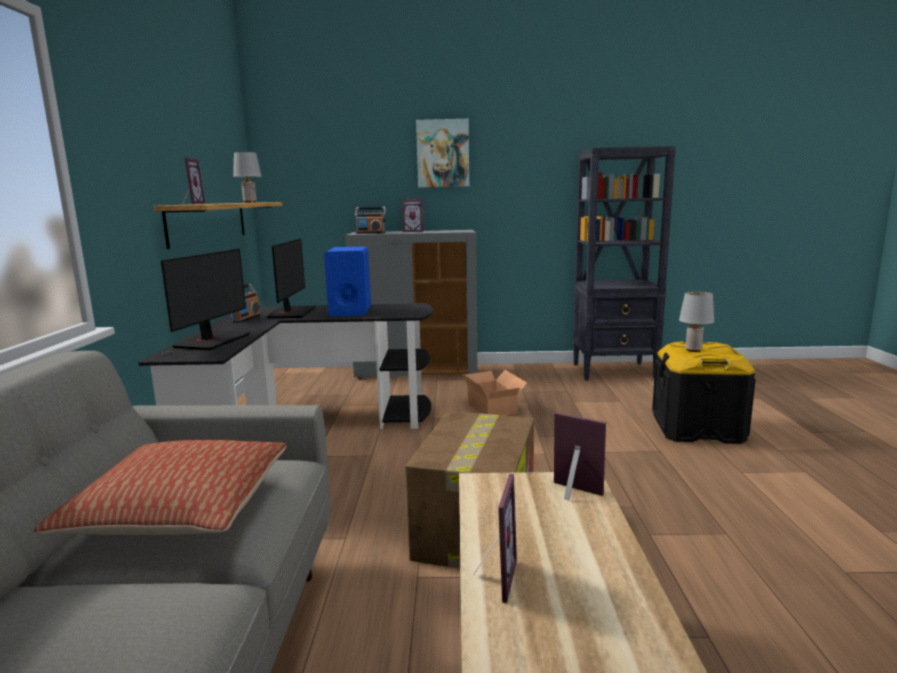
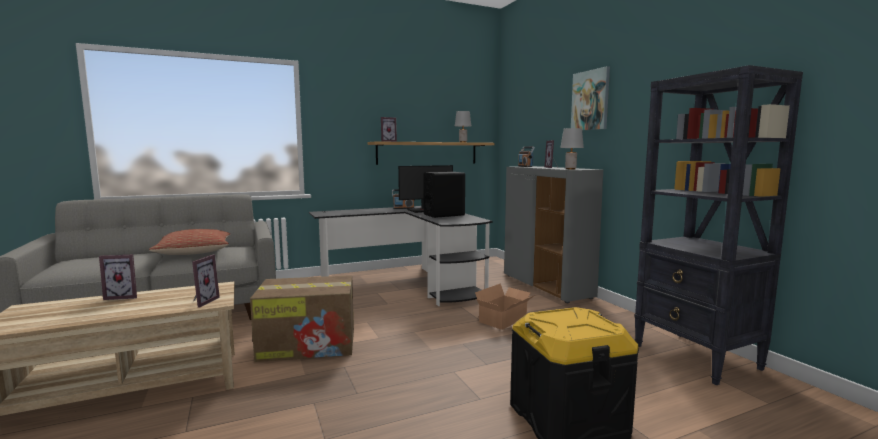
camera: 65 degrees right, 5 degrees down
monitor [161,249,251,350] -> none
blue speaker [324,247,371,316] -> black speaker [423,172,465,218]
grey table lamp [679,292,714,352] -> grey table lamp moved to [560,128,584,169]

